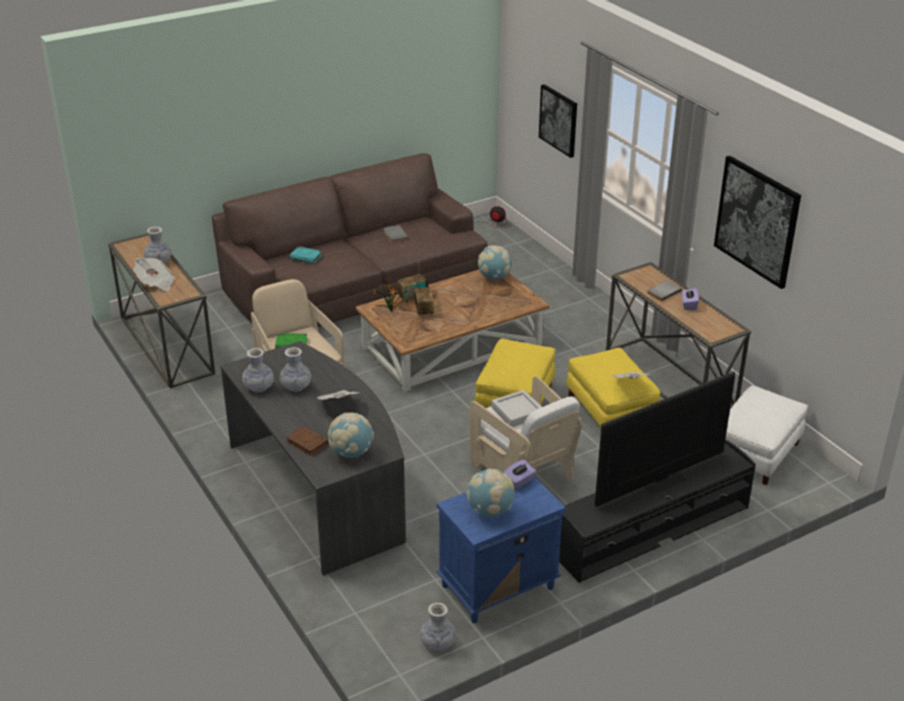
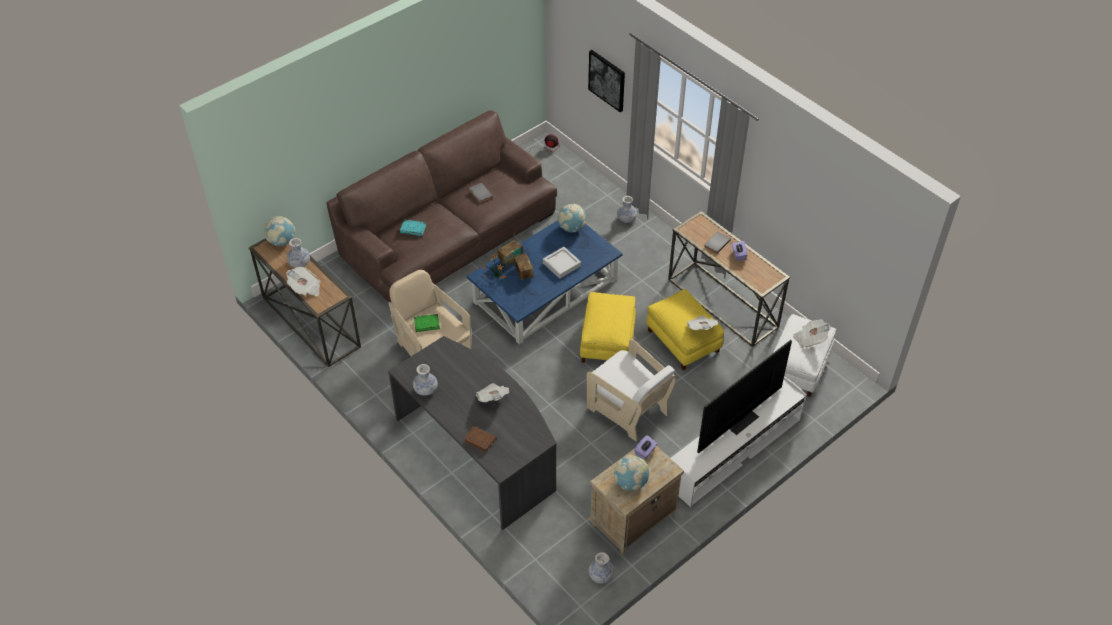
camera: 10 degrees left, 15 degrees up
vase [280,347,311,392] -> vase moved to [617,196,637,223]
globe [328,413,374,458] -> globe moved to [264,216,295,246]
brown coffee table [355,270,550,392] -> blue coffee table [467,220,623,345]
blue nightstand [436,476,566,623] -> beige nightstand [588,446,684,554]
grey tray [492,390,542,427] -> grey tray moved to [543,247,581,279]
black tv stand [559,440,756,583] -> white tv stand [671,376,807,507]
picture [714,156,801,289] -> none
none -> newspaper [793,319,831,348]

